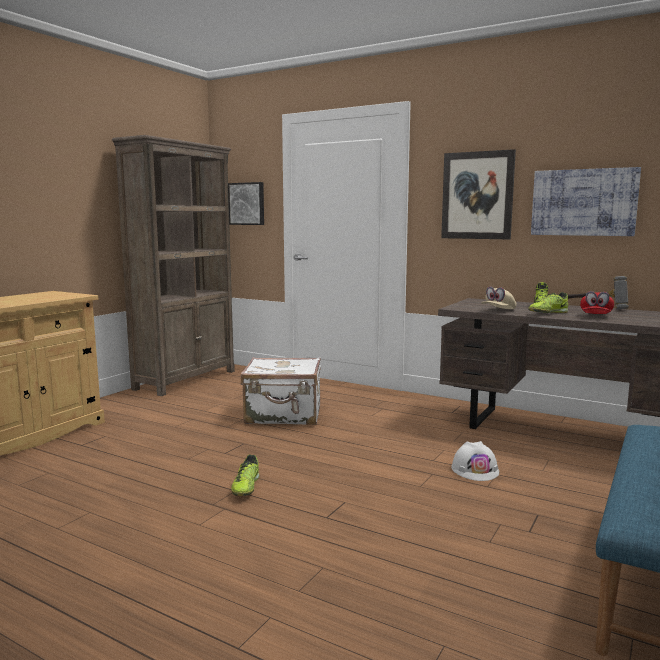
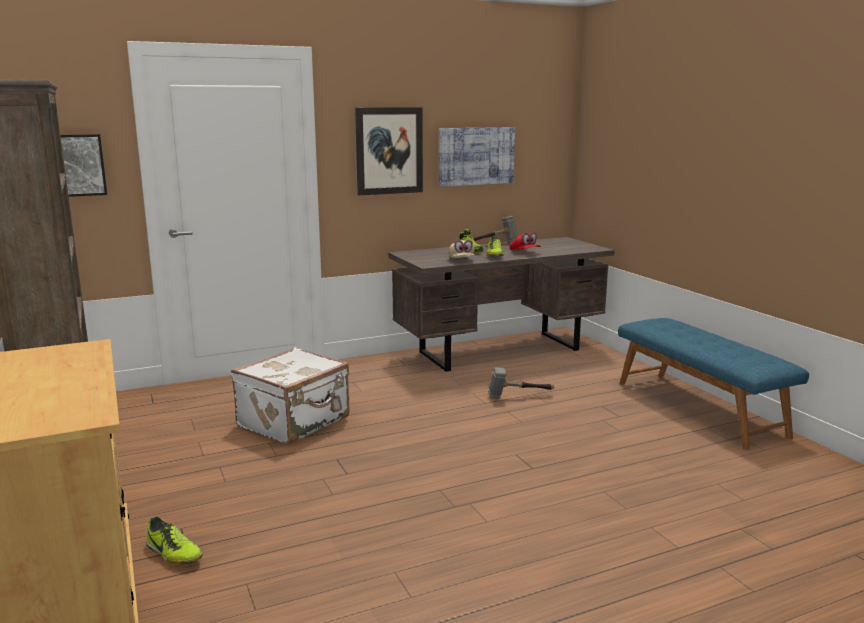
camera: 55 degrees left, 5 degrees up
shoe [231,455,260,496] -> shoe moved to [147,516,203,565]
white hard hat [451,441,500,481] -> hammer [488,367,555,399]

